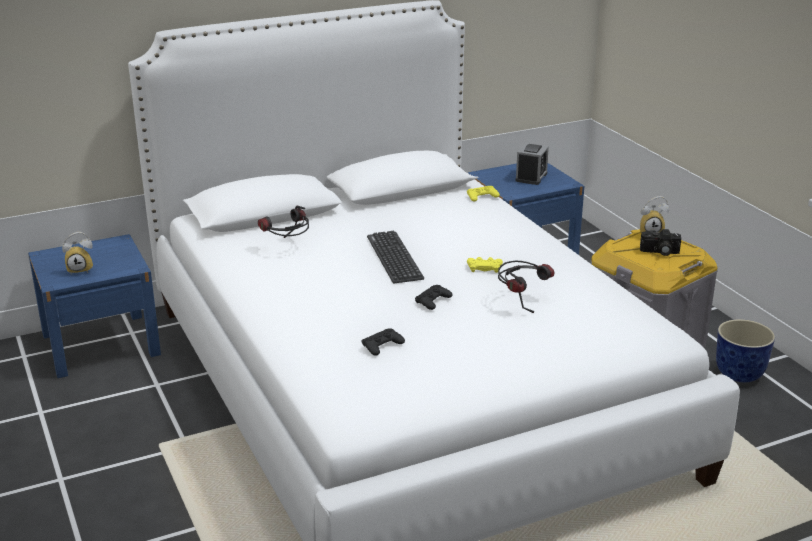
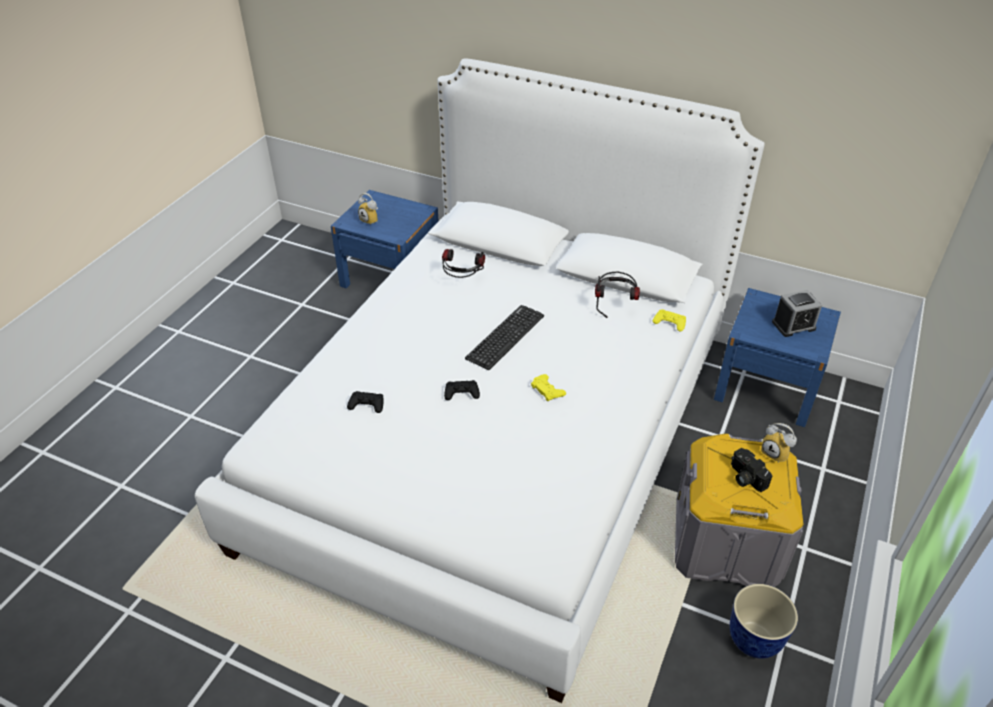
camera: 50 degrees right, 15 degrees up
headphones [498,261,554,313] -> headphones moved to [595,272,640,318]

